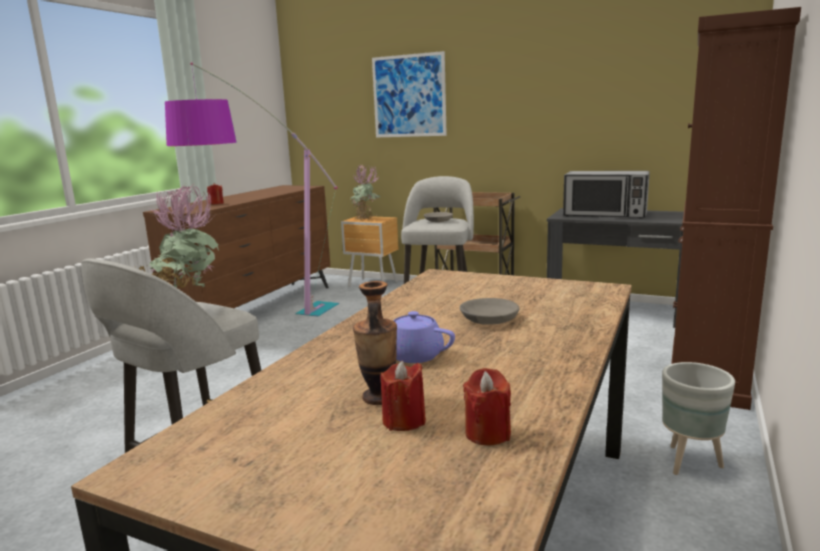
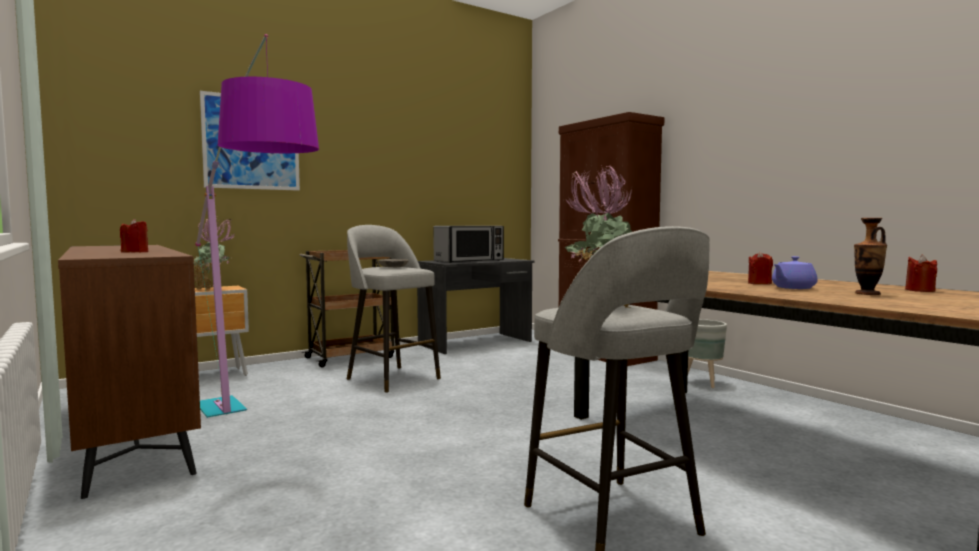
camera: 60 degrees left, 10 degrees down
red candle [380,361,426,431] -> red candle moved to [748,251,773,284]
grey bowl [460,298,520,325] -> none

